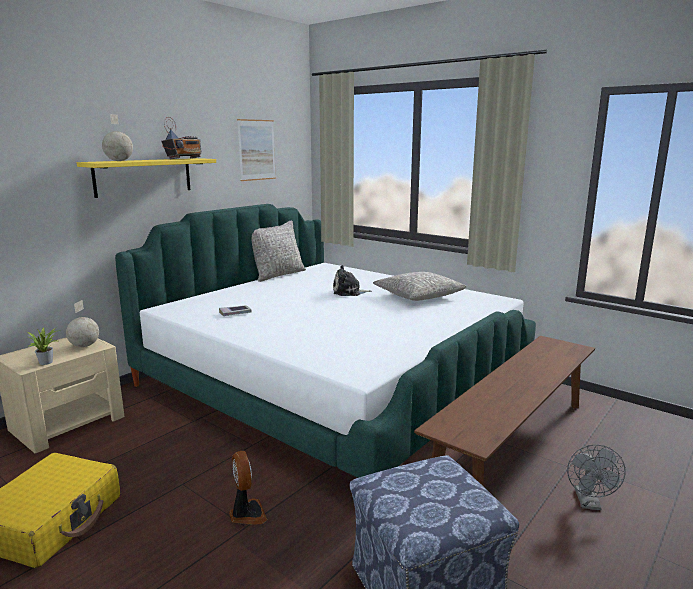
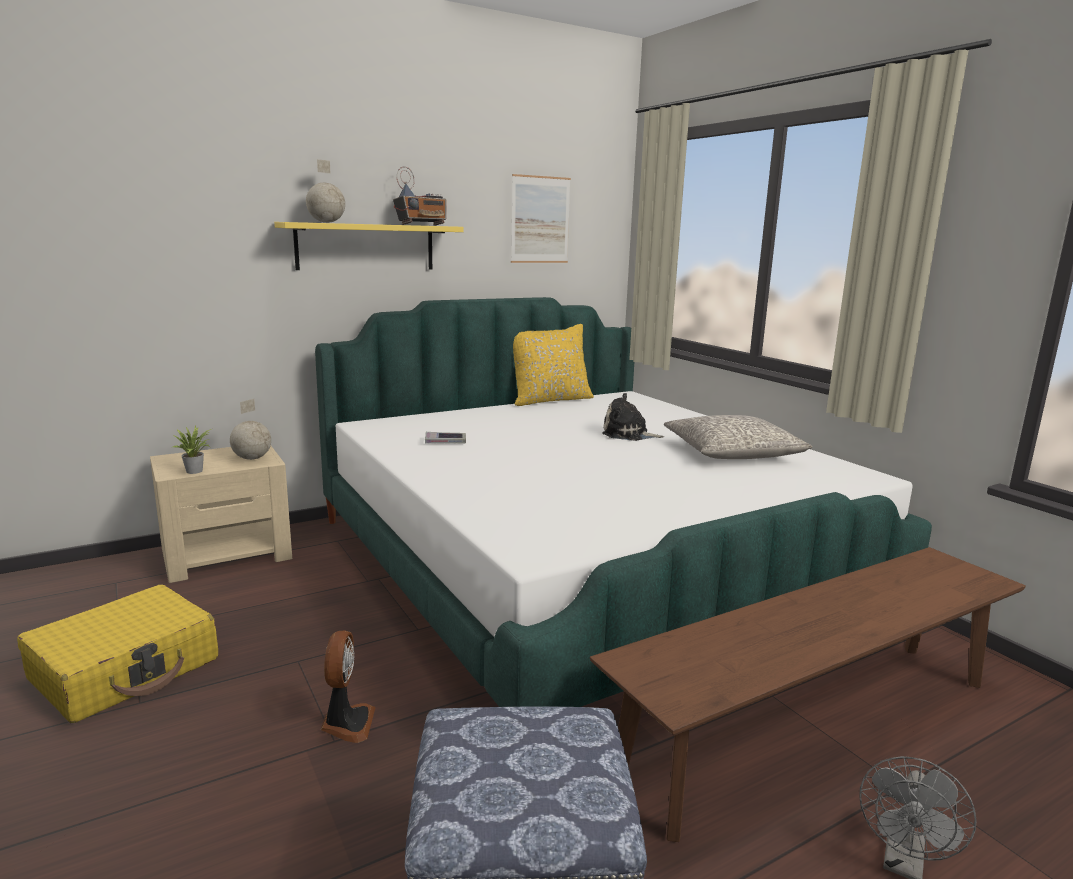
camera: 20 degrees right, 0 degrees up
grey pillow [251,220,306,282] -> yellow pillow [513,324,594,406]

